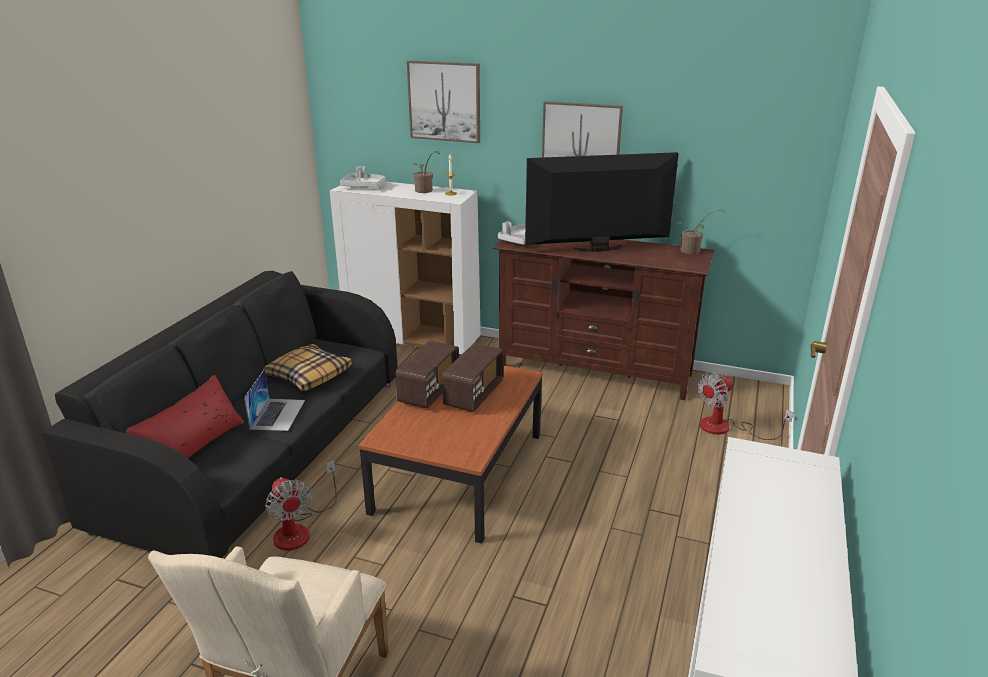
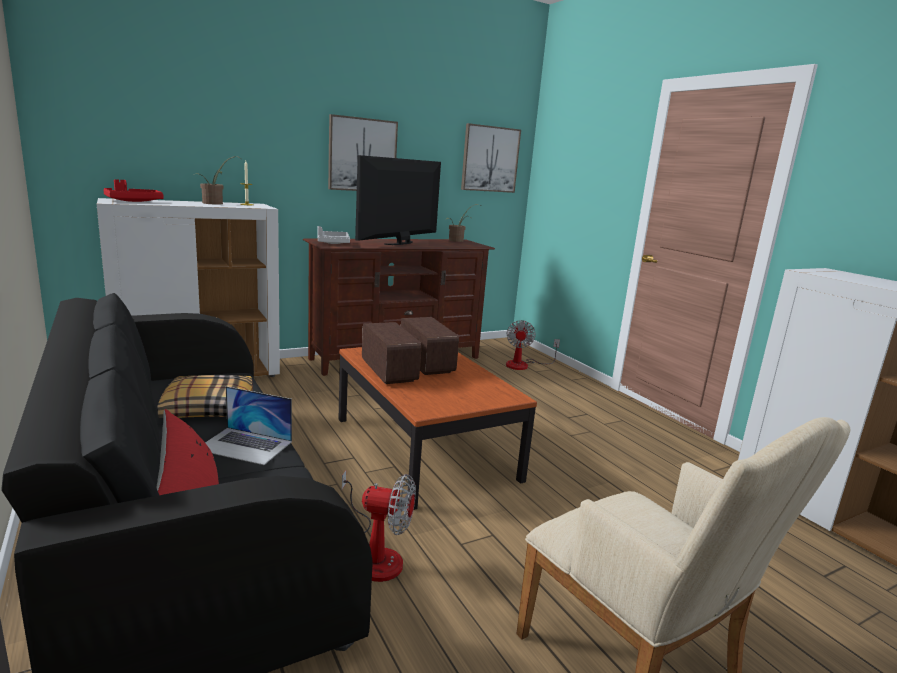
camera: 50 degrees left, 10 degrees down
laptop [244,369,305,431] -> laptop turned 150 degrees clockwise [205,386,292,465]
grey tray [340,166,386,188] -> red tray [103,179,164,202]
picture [407,60,480,143] -> picture moved to [461,123,521,193]

